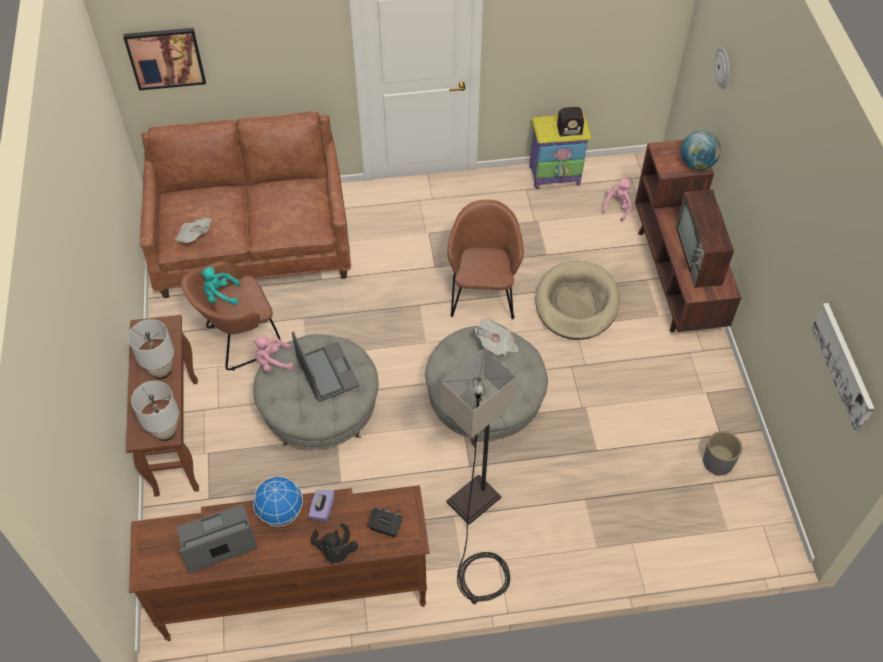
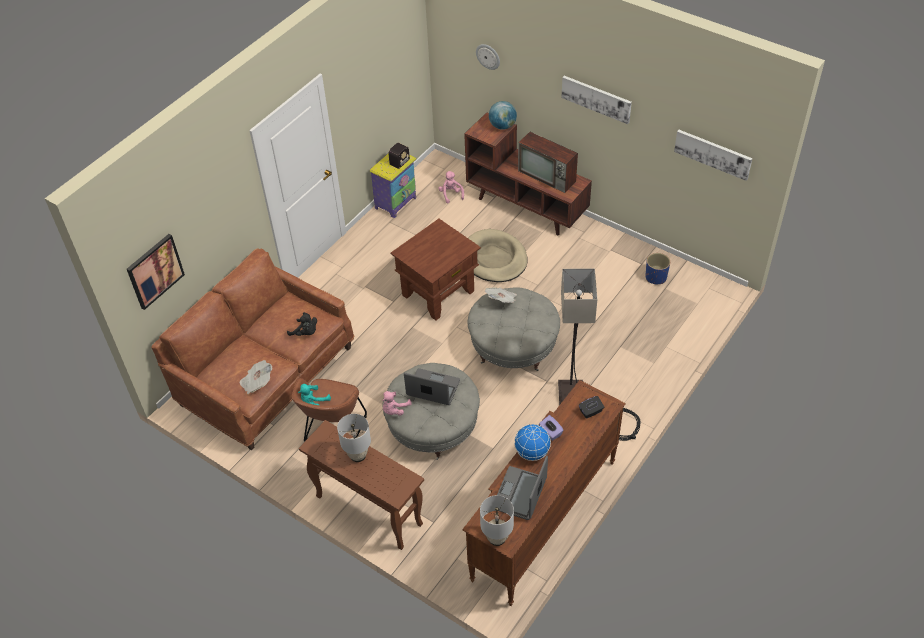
camera: 45 degrees left, 5 degrees down
white table lamp [131,381,179,441] -> white table lamp moved to [480,495,514,546]
black plush toy [311,523,358,563] -> black plush toy moved to [287,312,317,336]
brown armchair [447,200,524,319] -> brown side table [390,219,481,320]
grey planter [703,431,742,476] -> blue planter [646,253,670,284]
none -> picture [561,76,632,124]

